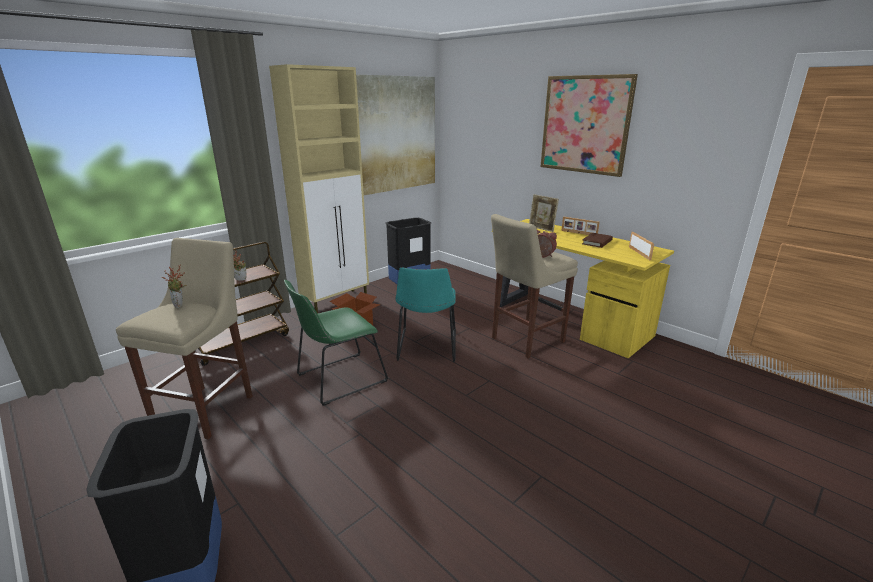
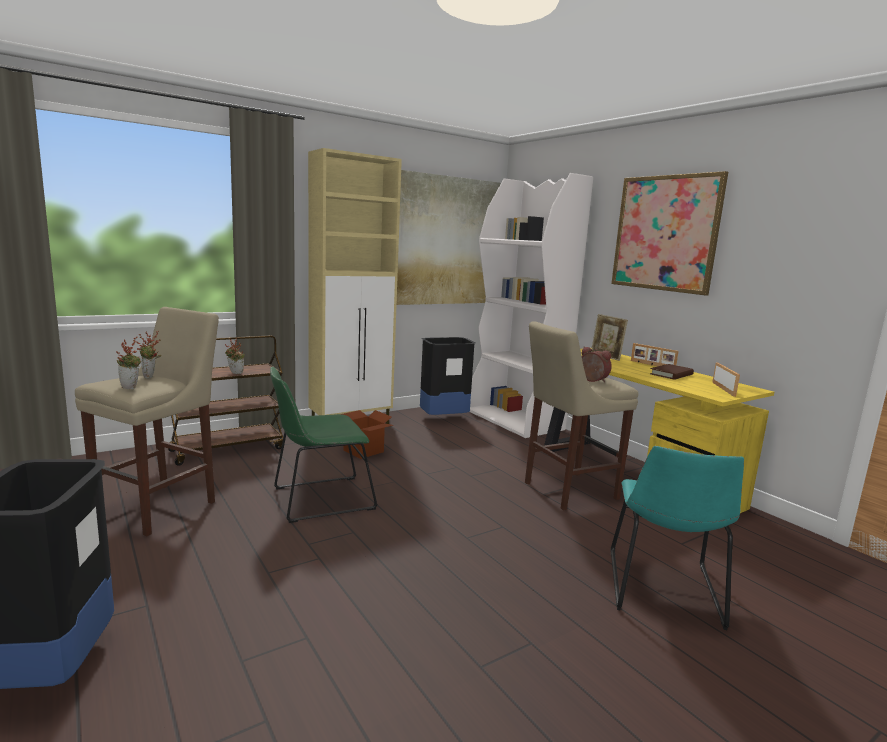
camera: 10 degrees right, 10 degrees down
turquoise chair [396,267,456,362] -> turquoise chair moved to [611,446,744,630]
none -> potted plant [116,336,143,389]
none -> white bookcase [469,173,593,438]

